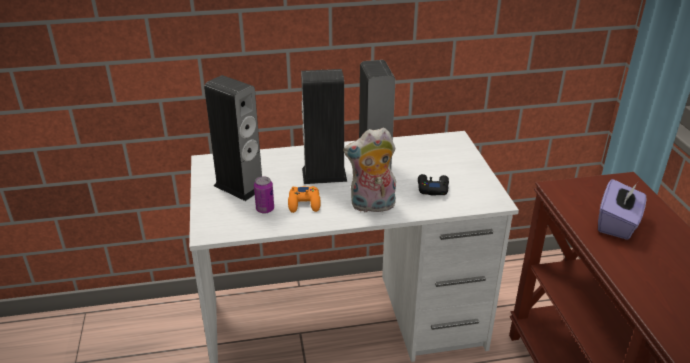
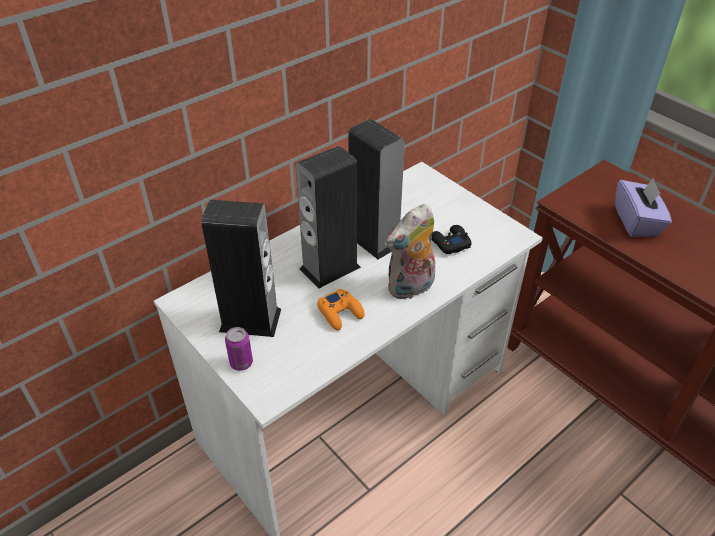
camera: 30 degrees left, 10 degrees up
can [254,176,274,214] -> can moved to [225,327,253,371]

